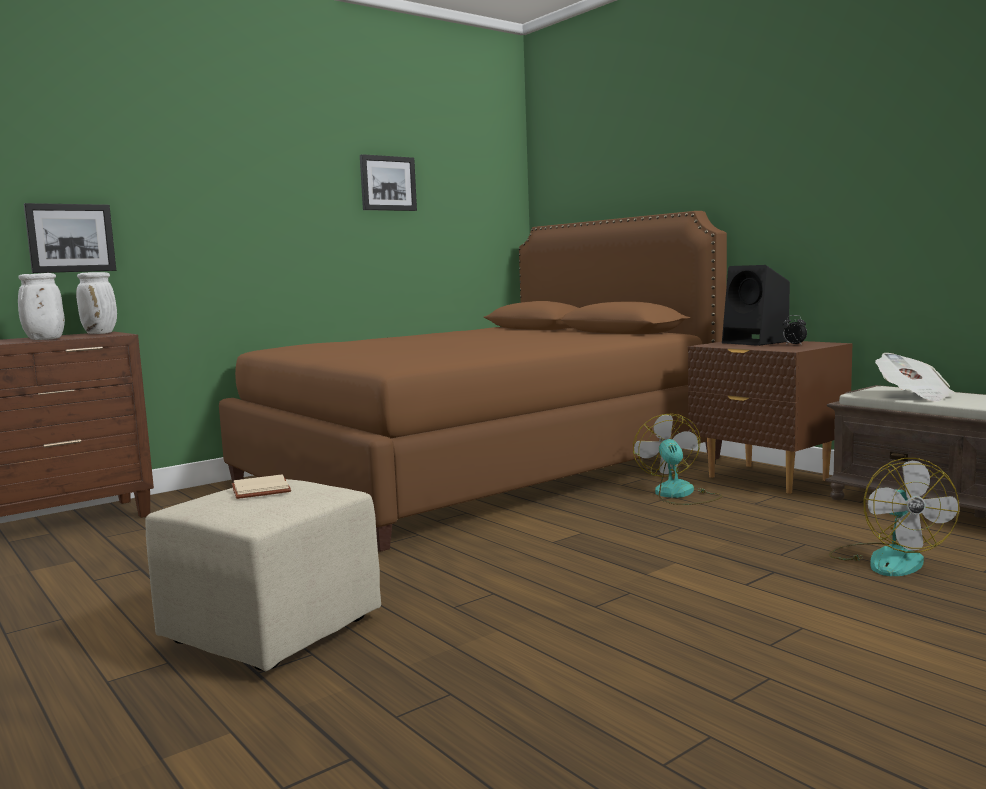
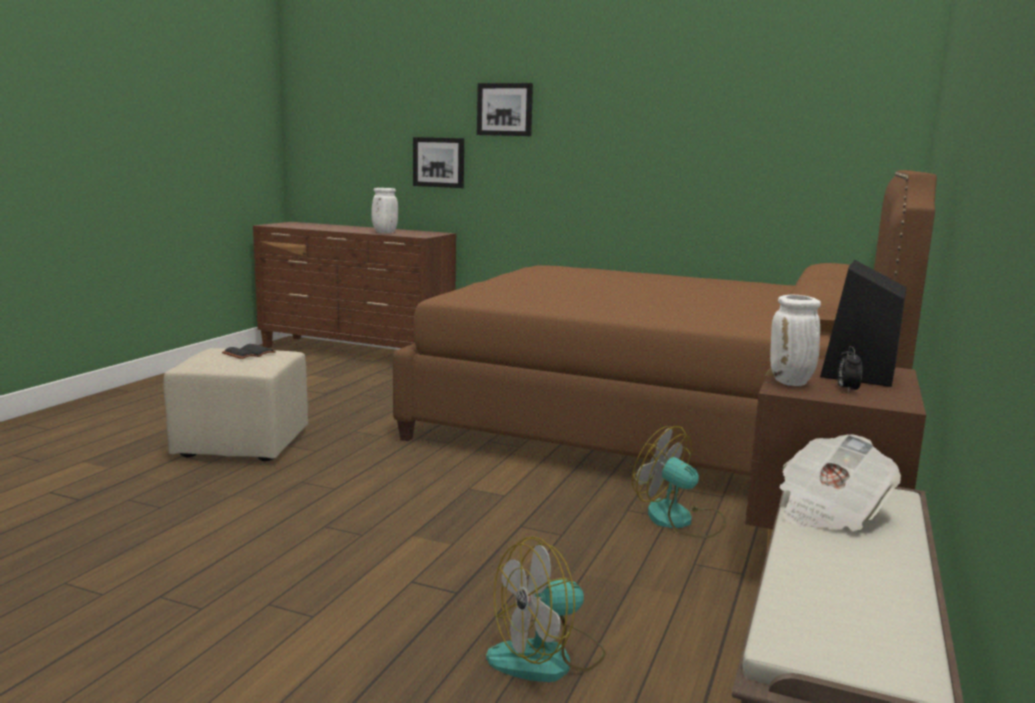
camera: 60 degrees right, 5 degrees up
white vase [76,272,117,334] -> white vase moved to [770,295,821,386]
beige book [232,474,291,499] -> black book [222,344,276,359]
picture [360,154,417,211] -> picture moved to [477,83,533,136]
fan [633,413,722,505] -> fan turned 105 degrees counterclockwise [632,426,726,538]

